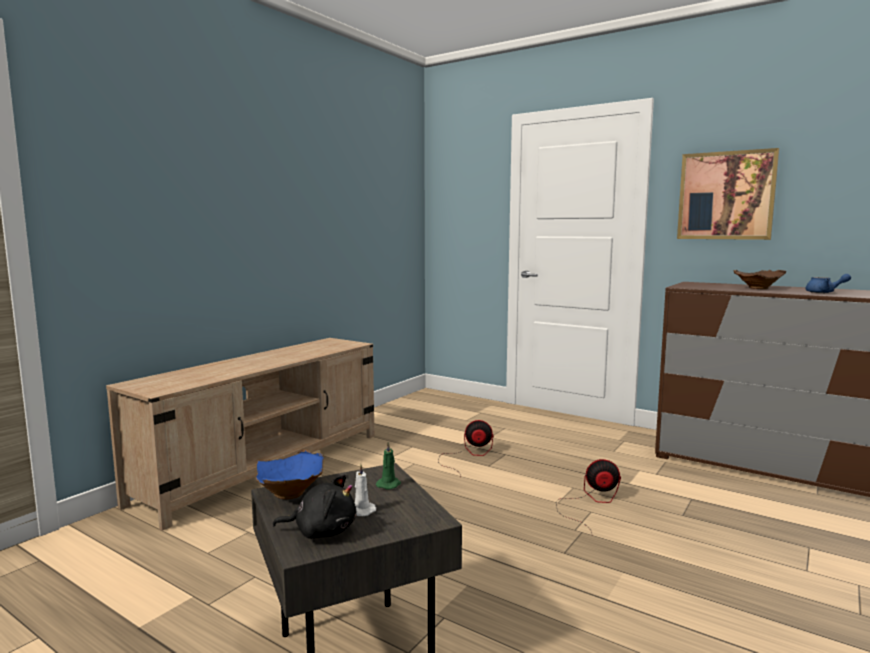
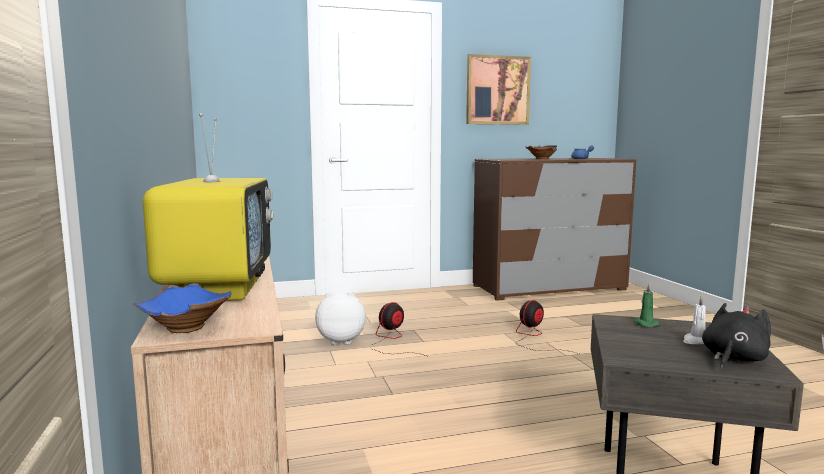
camera: 50 degrees left, 0 degrees up
blue bowl [255,449,324,499] -> blue bowl moved to [133,283,231,333]
none -> television [143,113,274,301]
none -> plush toy [315,292,366,345]

